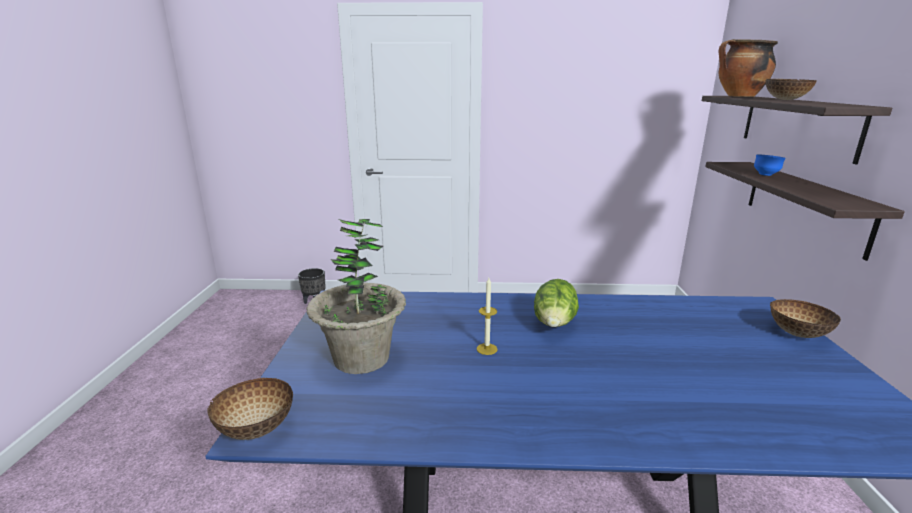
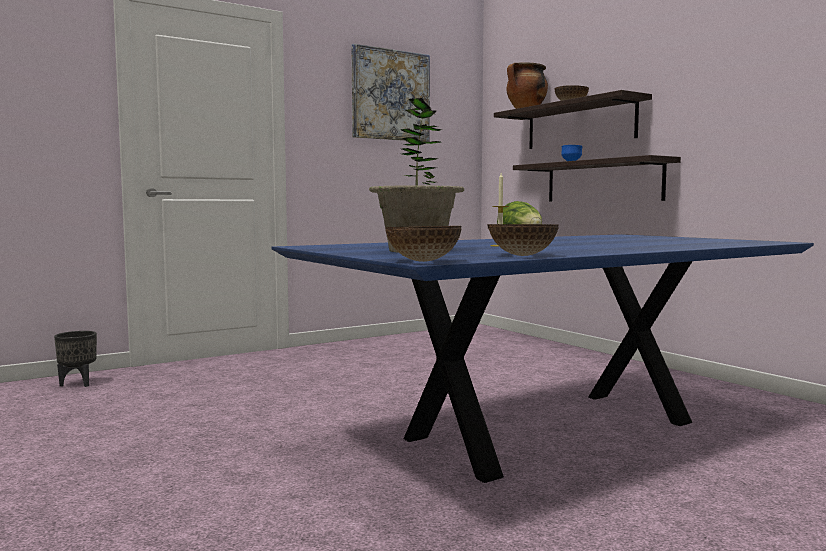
camera: 35 degrees left, 15 degrees down
bowl [770,299,841,338] -> bowl moved to [488,224,559,256]
none -> picture [351,44,430,142]

